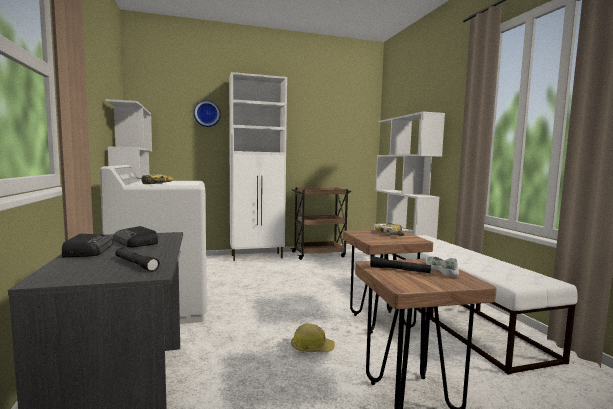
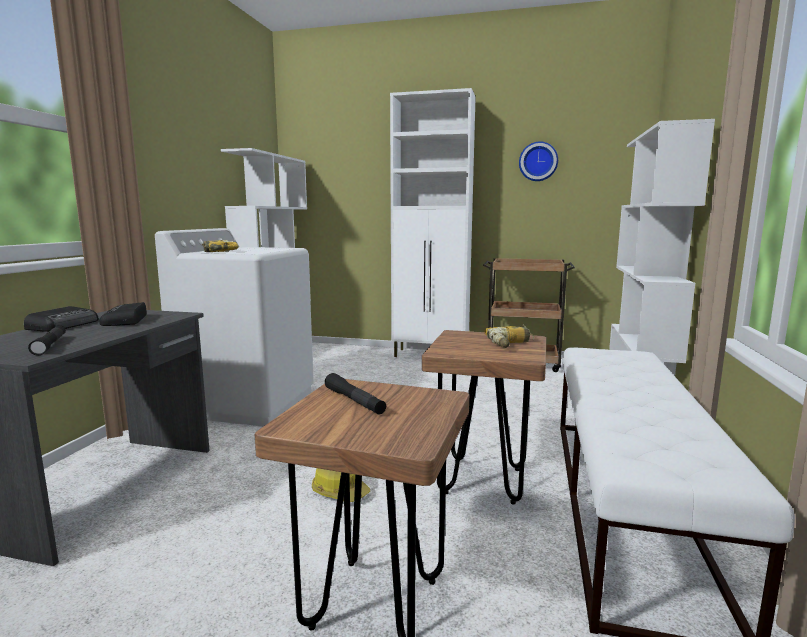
camera: 30 degrees right, 5 degrees up
wall clock [194,100,221,127] -> wall clock moved to [519,141,558,181]
white shoe [426,256,459,276] -> none

